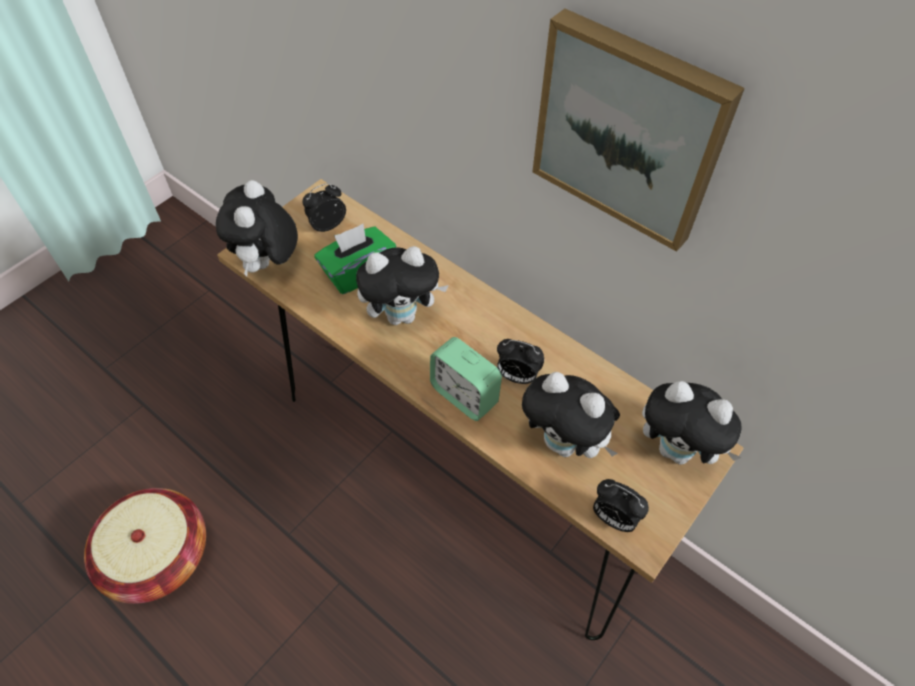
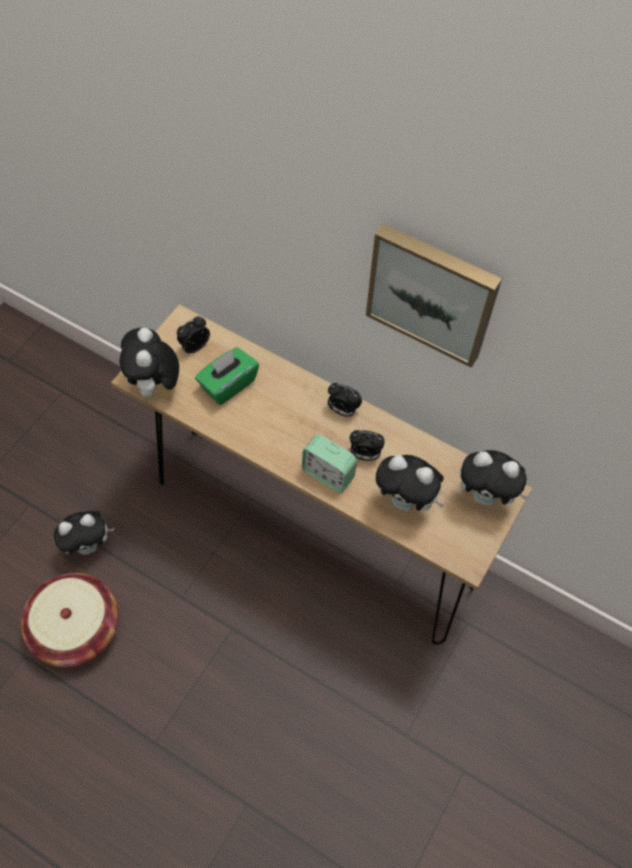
camera: 10 degrees left, 5 degrees up
plush toy [356,246,449,325] -> plush toy moved to [54,511,115,555]
alarm clock [593,479,649,532] -> alarm clock moved to [328,383,362,417]

